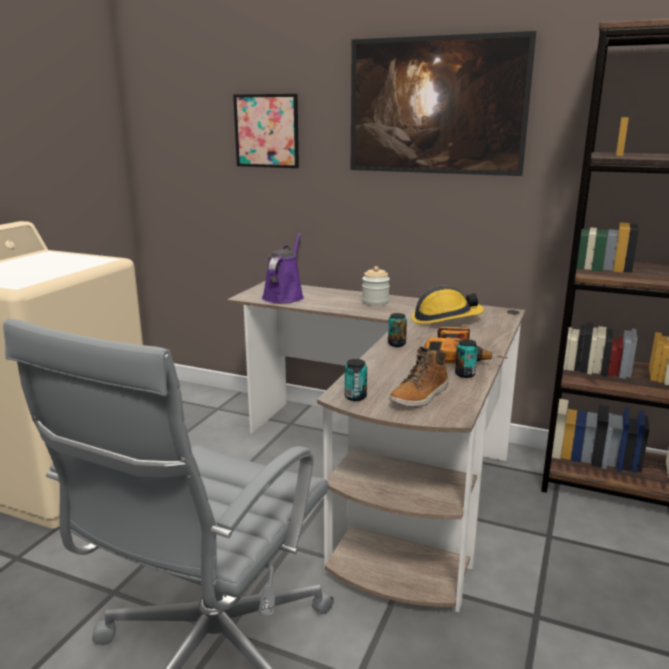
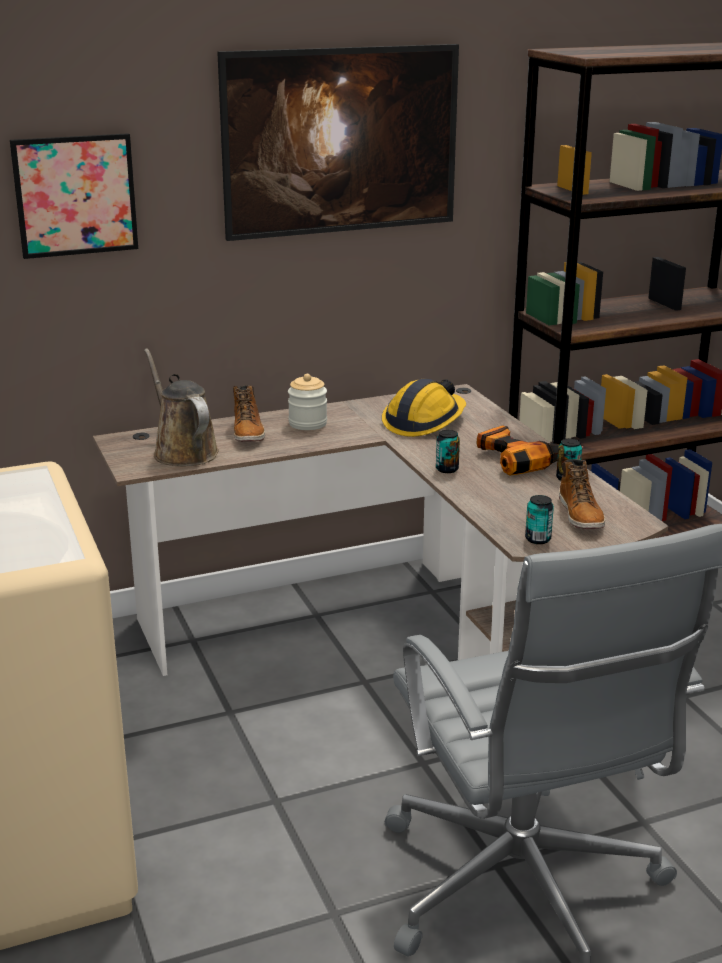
camera: 45 degrees left, 5 degrees up
purple watering can [262,234,304,303] -> brown watering can [144,348,219,466]
none -> boot [233,385,265,441]

